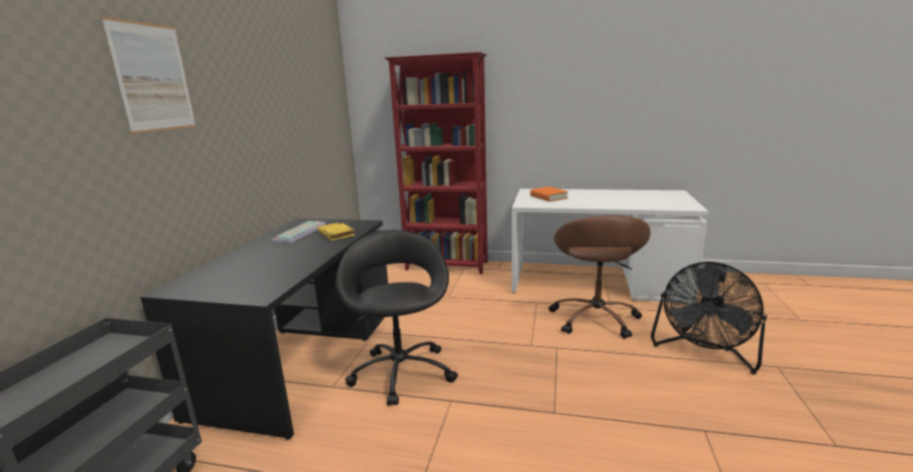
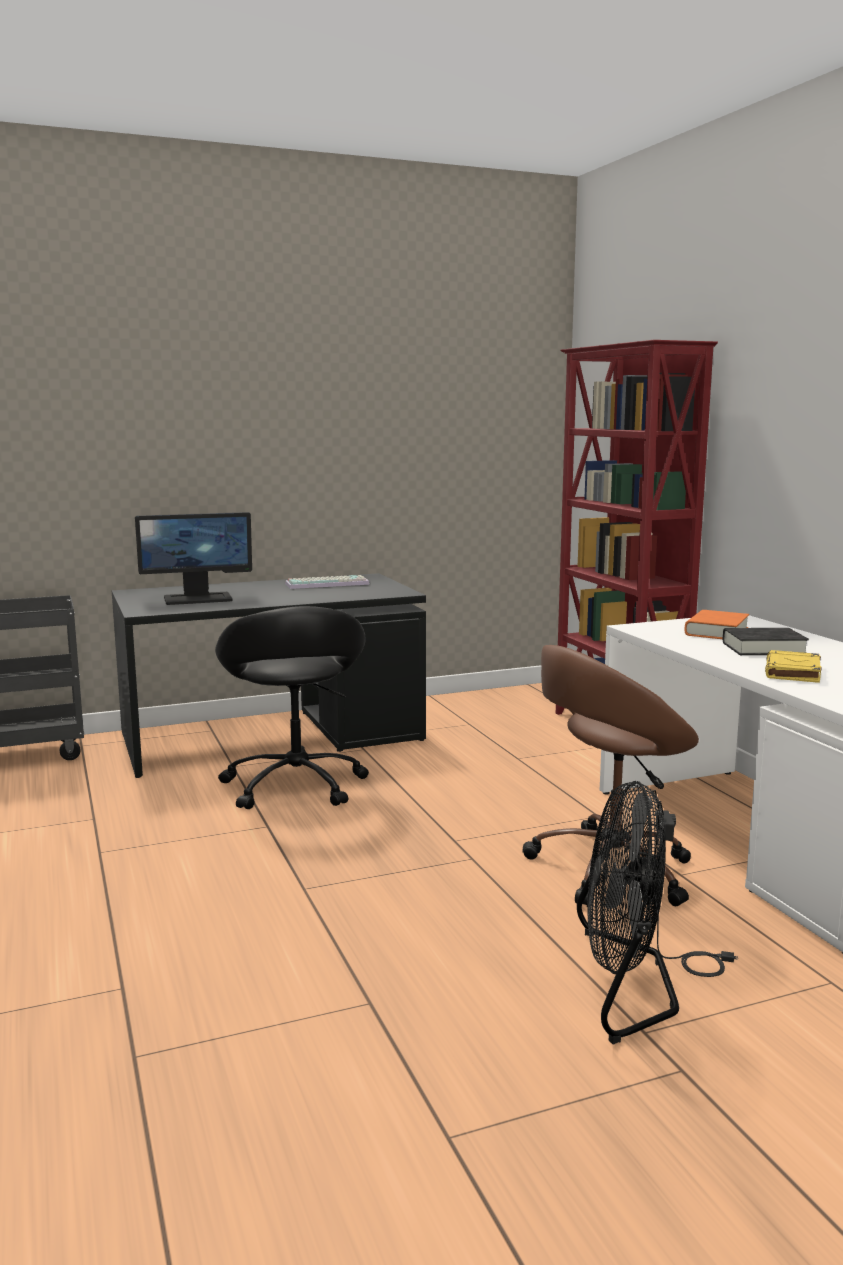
camera: 55 degrees right, 5 degrees down
picture [101,17,196,134] -> none
yellow book [317,222,355,241] -> yellow book moved to [765,650,822,683]
black office chair [336,230,458,406] -> black office chair turned 120 degrees clockwise [215,606,369,809]
none -> monitor [135,512,252,605]
none -> black book [723,628,809,655]

